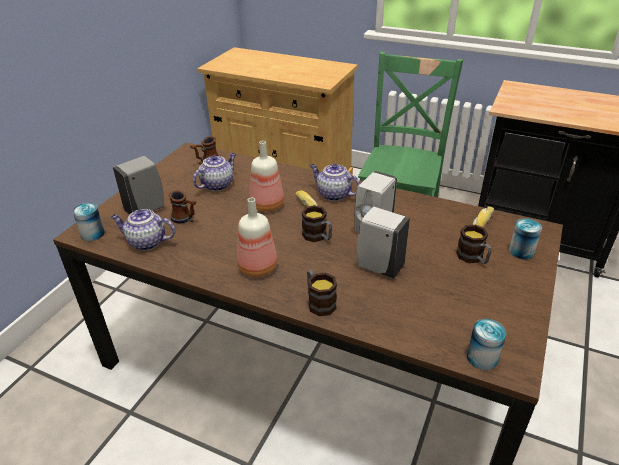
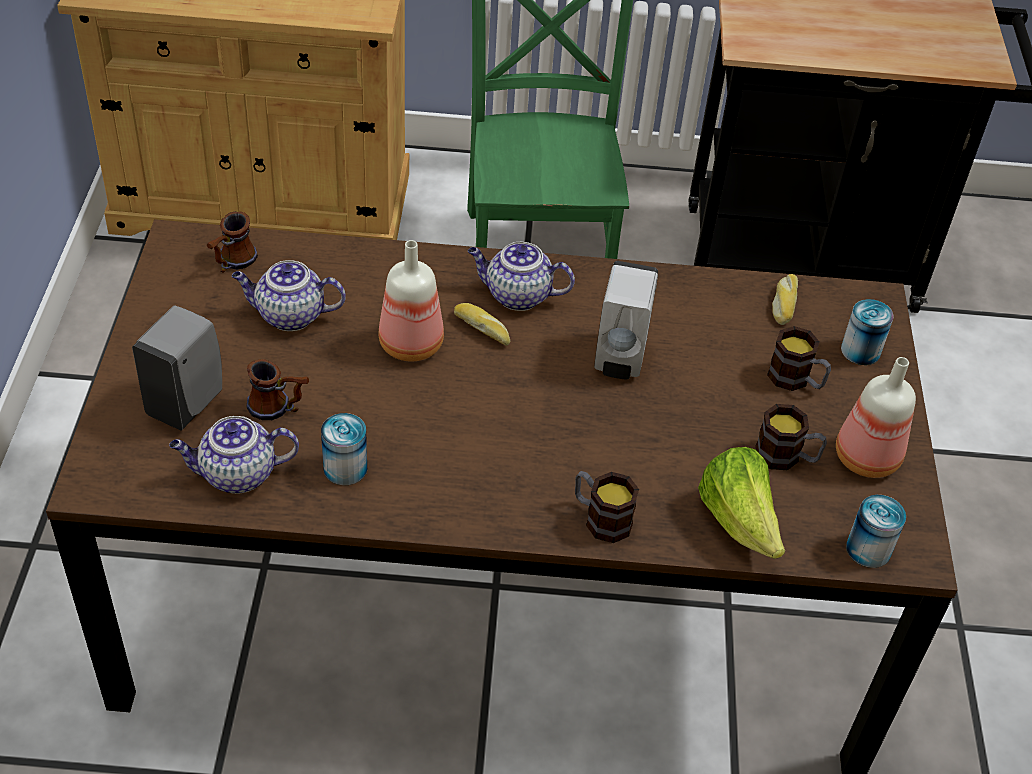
camera: 25 degrees left, 10 degrees up
can [73,203,105,241] -> can moved to [321,413,367,485]
teapot [193,153,236,191] -> teapot turned 105 degrees counterclockwise [232,260,346,331]
bottle [237,198,277,277] -> bottle moved to [836,357,916,478]
mug [301,205,332,242] -> mug moved to [755,404,827,470]
white soap dispenser [357,207,410,279] -> none
none -> lettuce [698,447,785,559]

